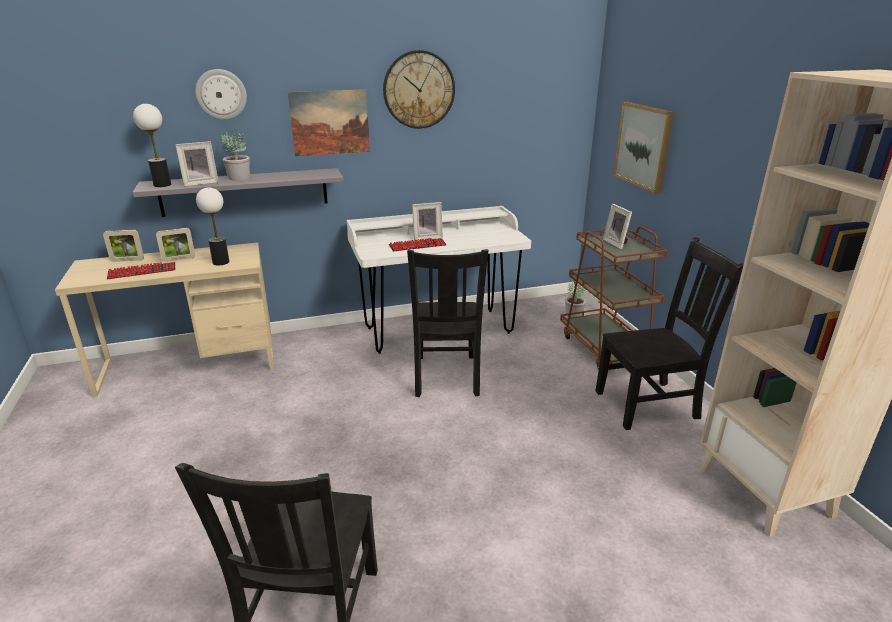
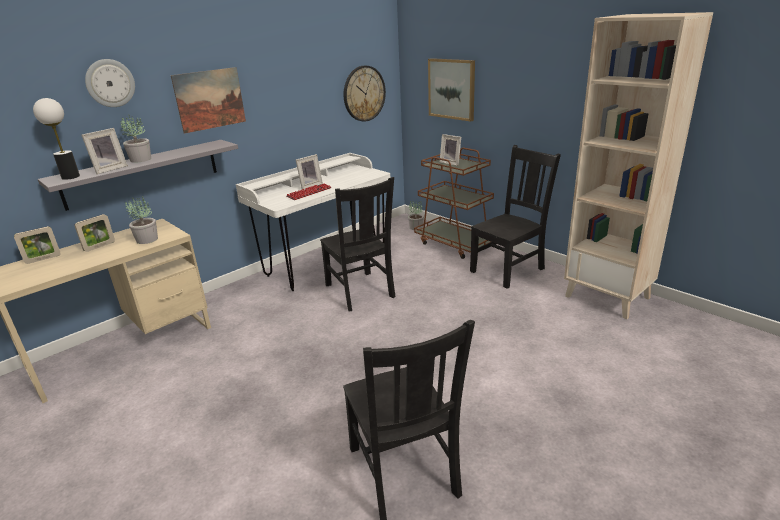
camera: 25 degrees left, 0 degrees up
keyboard [107,262,175,279] -> none
table lamp [196,187,230,265] -> potted plant [125,195,158,244]
wall clock [383,50,455,129] -> wall clock moved to [344,66,386,122]

